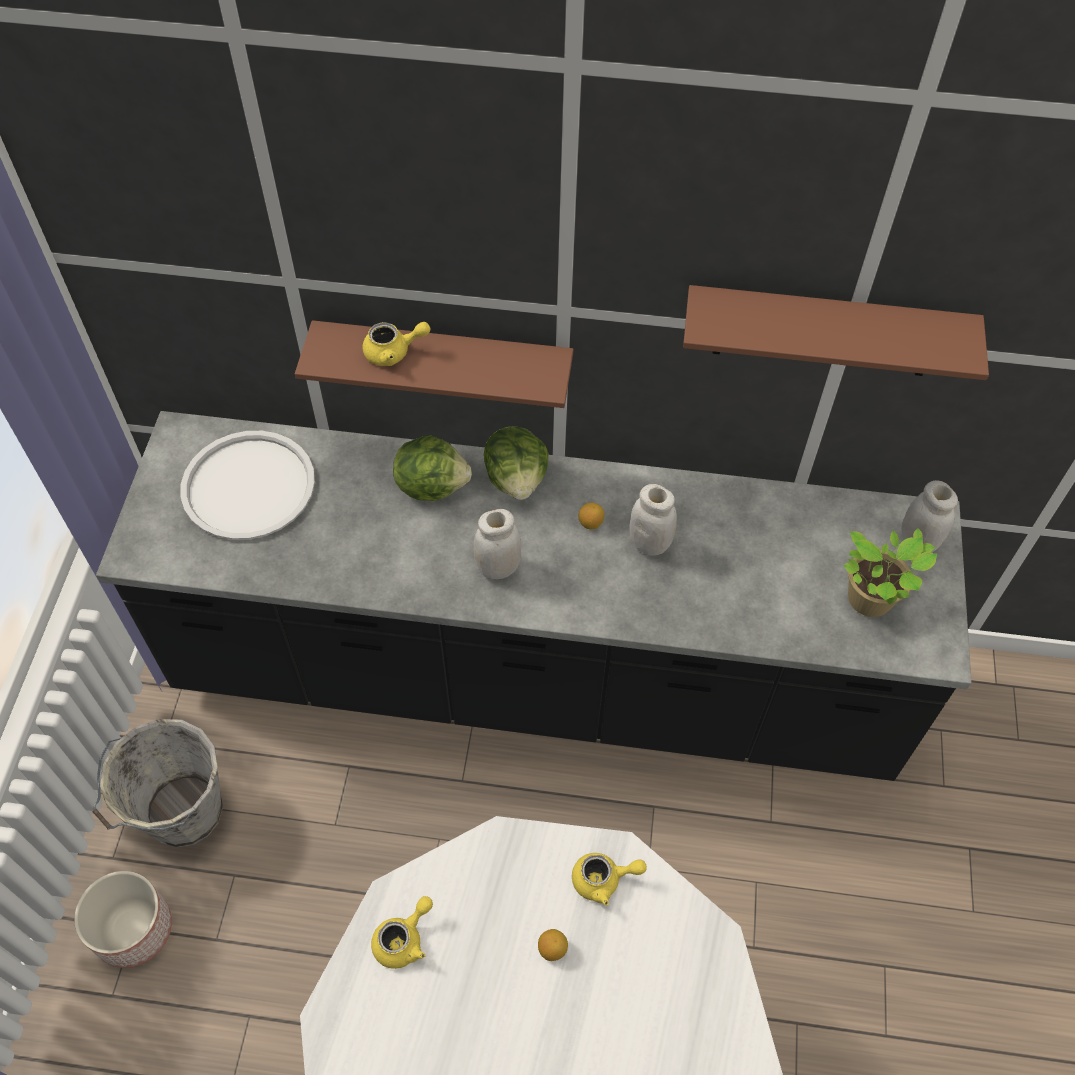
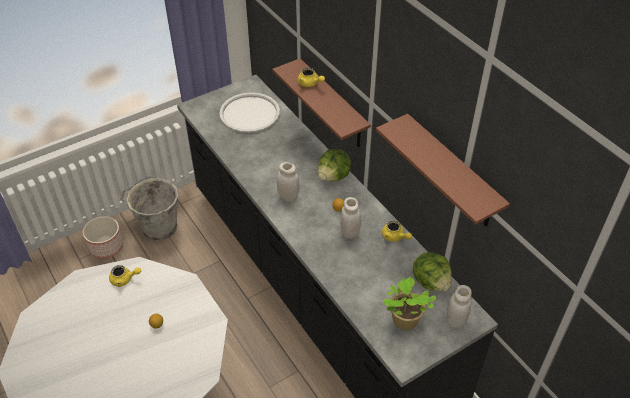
camera: 50 degrees right, 10 degrees down
lettuce [393,435,472,501] -> lettuce moved to [413,252,452,291]
yellow teapot [572,853,647,905] -> yellow teapot moved to [382,220,412,242]

